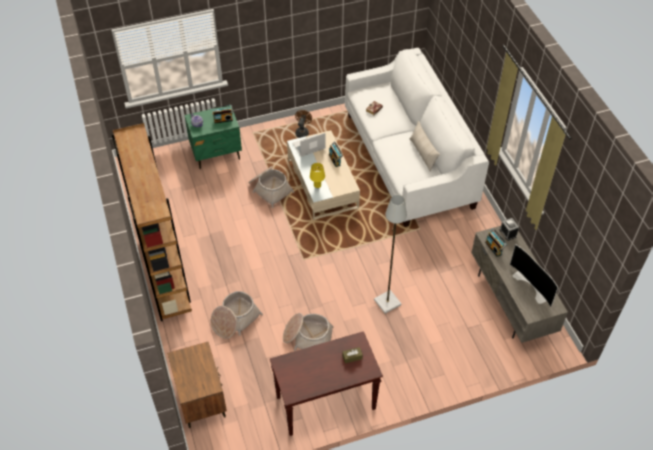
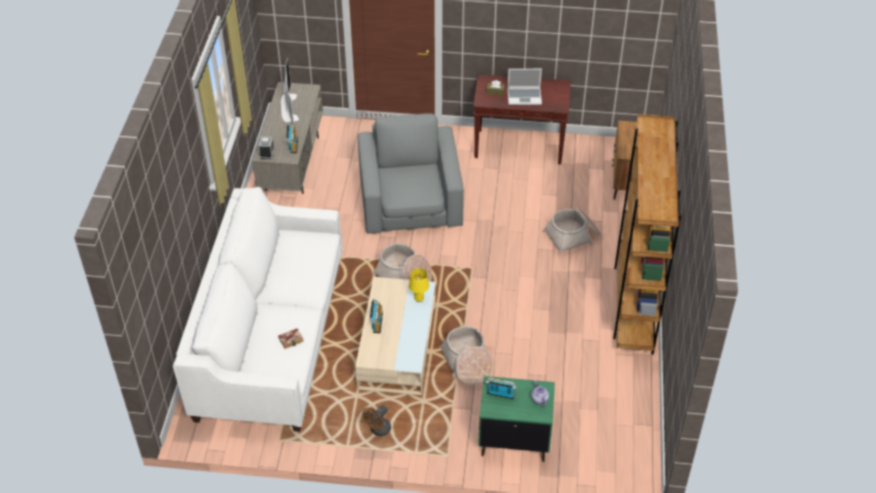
camera: 155 degrees left, 5 degrees down
basket [283,313,334,350] -> basket moved to [372,243,432,282]
laptop [292,133,326,157] -> laptop moved to [507,69,542,105]
grey floor lamp [374,195,407,314] -> grey armchair [358,113,464,234]
beige pillow [410,121,440,172] -> none

